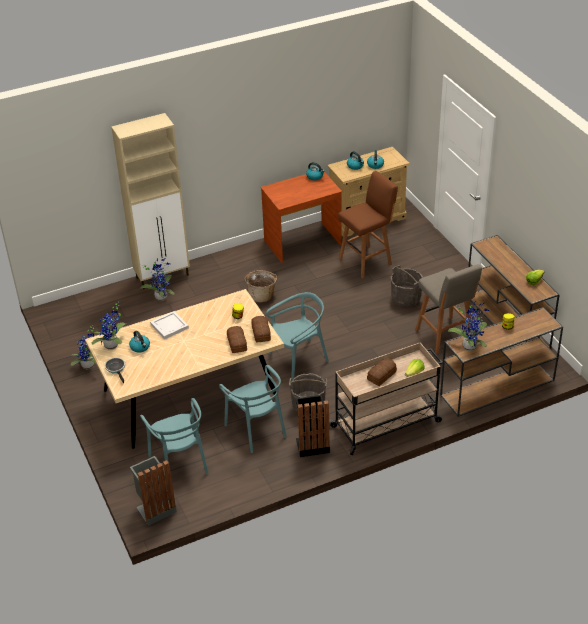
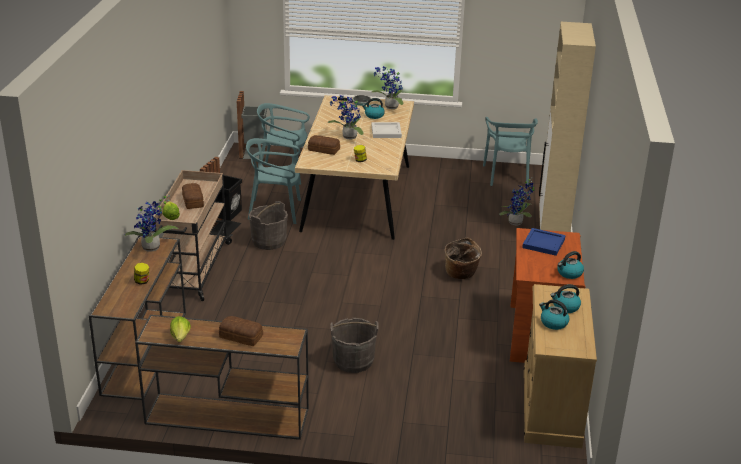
camera: 120 degrees right, 10 degrees down
potted plant [70,326,96,370] -> potted plant moved to [328,95,364,140]
bread [251,316,271,343] -> bread moved to [219,316,263,346]
turquoise chair [266,292,329,380] -> turquoise chair moved to [483,117,538,186]
brown stool [338,171,398,278] -> none
grey stool [415,264,482,354] -> none
none -> blue tray [522,228,565,256]

